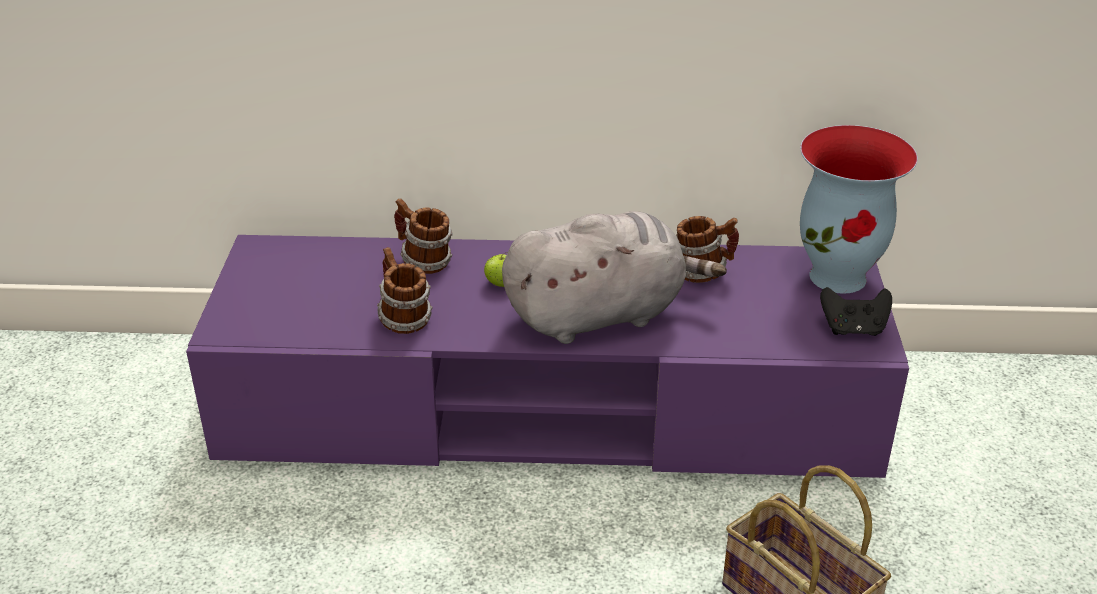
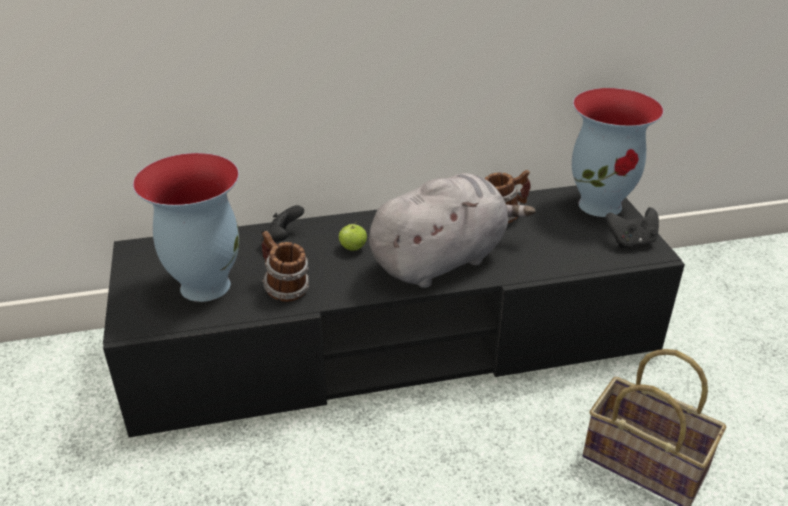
camera: 15 degrees left, 0 degrees up
purple tv stand [186,235,909,478] -> black tv stand [103,185,685,437]
mug [394,198,453,274] -> black game controller [261,205,304,242]
none -> vase [133,153,239,302]

